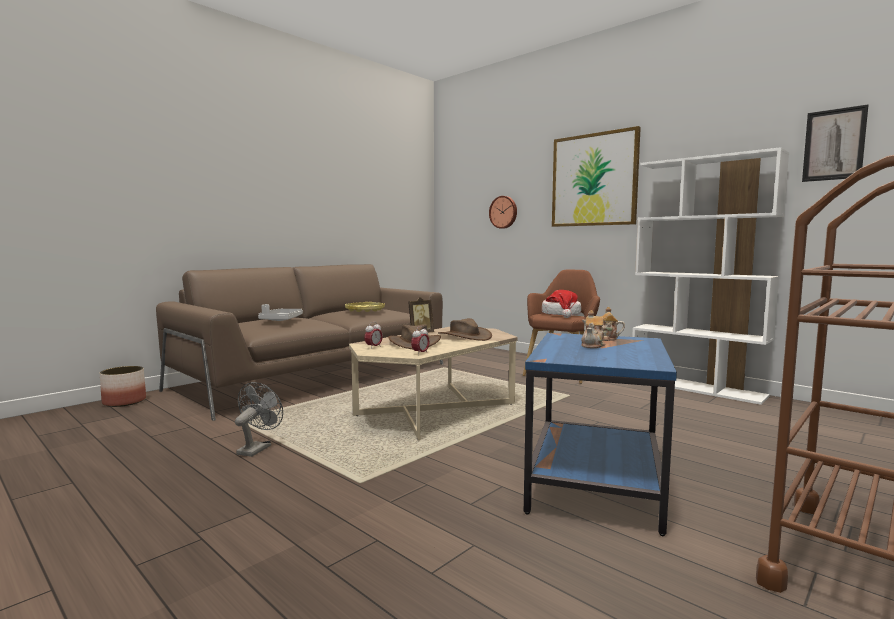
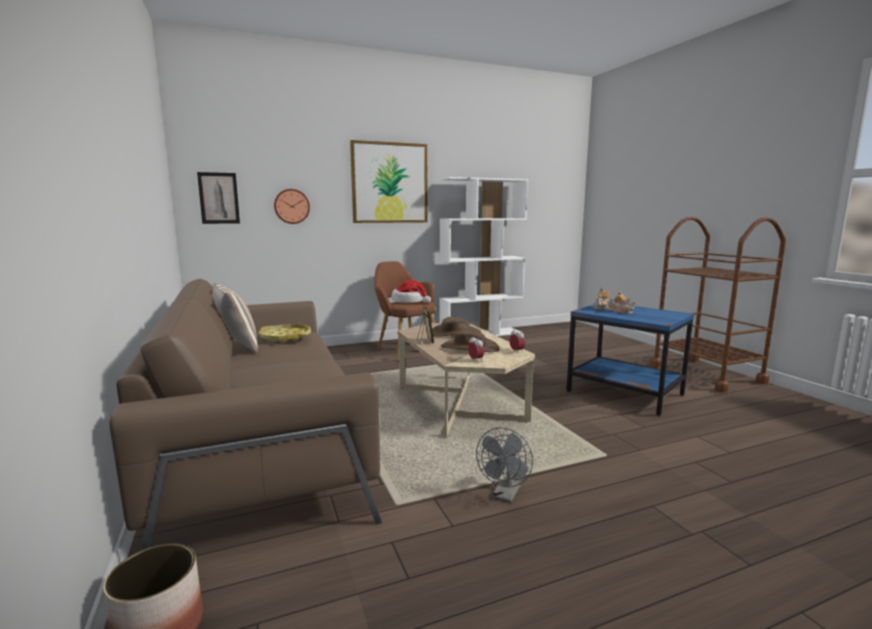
camera: 65 degrees left, 5 degrees up
grey fan [235,382,283,457] -> grey fan turned 105 degrees counterclockwise [476,428,533,503]
grey tray [258,304,303,321] -> none
picture [802,105,868,182] -> picture moved to [197,172,240,224]
none -> pillow [212,284,258,353]

